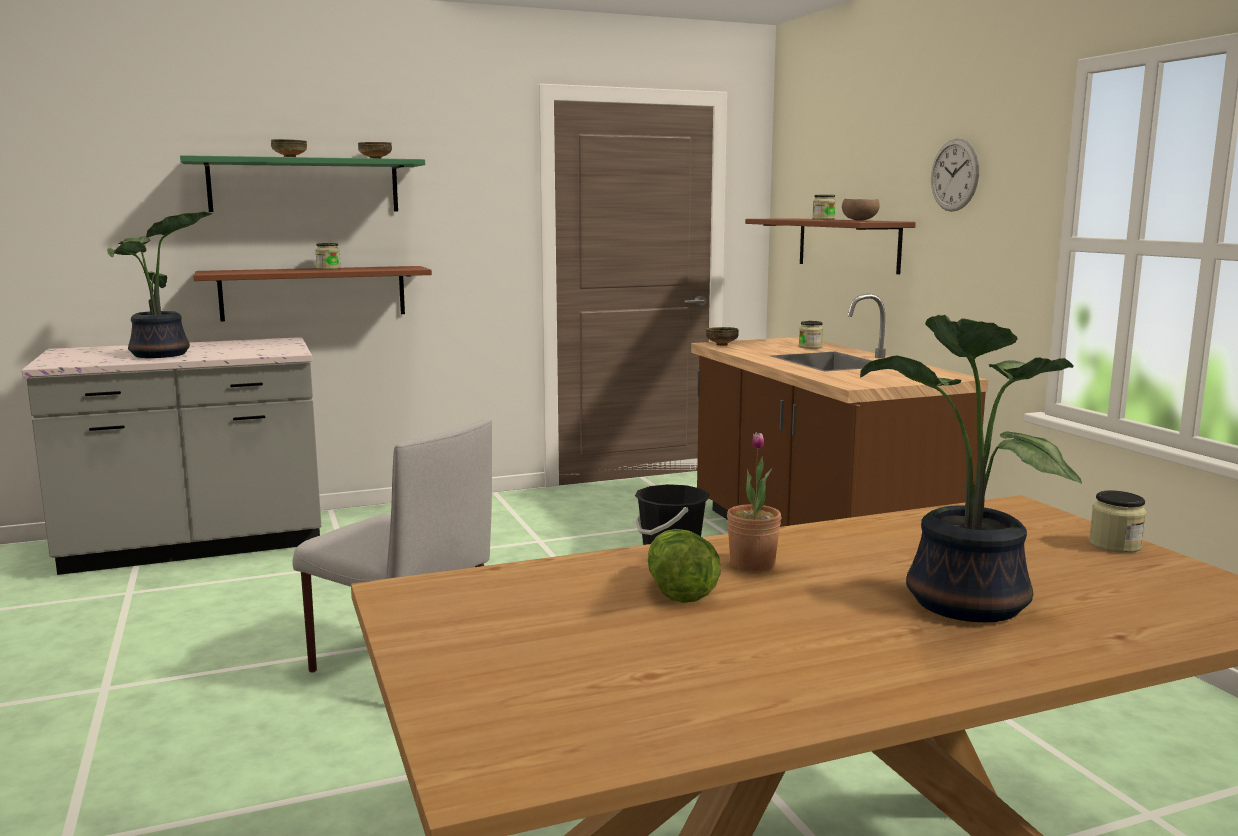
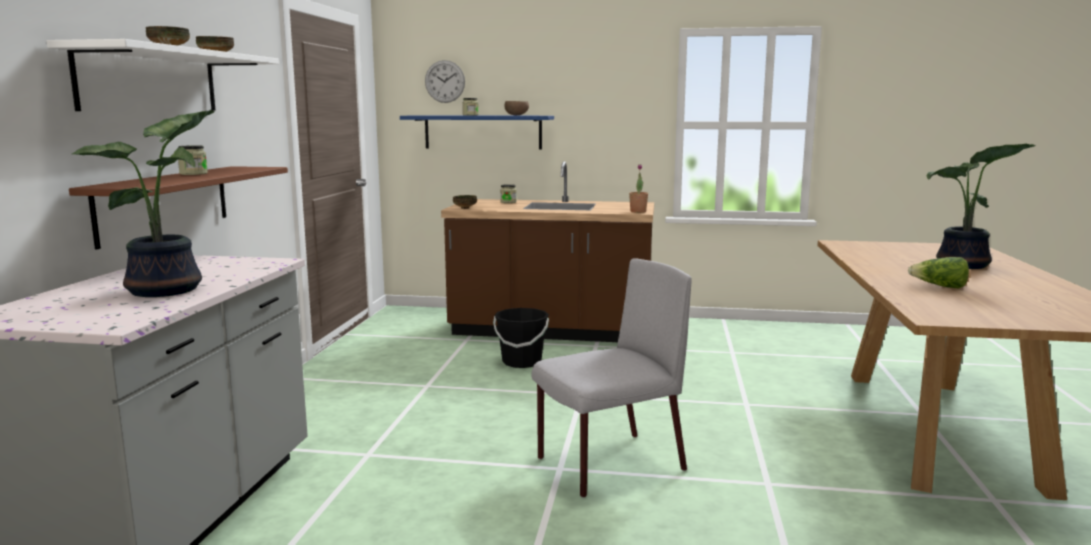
camera: 60 degrees left, 0 degrees up
green shelf [180,155,425,212] -> white shelf [47,39,279,111]
potted plant [727,432,781,571] -> potted plant moved to [629,164,648,213]
brown shelf [745,218,916,274] -> blue shelf [400,115,554,150]
wall clock [931,138,979,212] -> wall clock moved to [425,60,465,103]
jar [1089,491,1147,553] -> none

